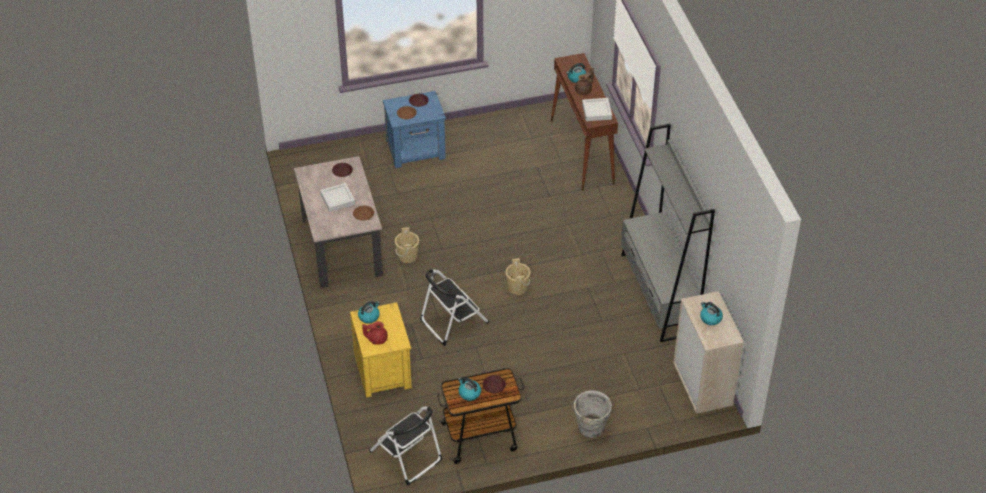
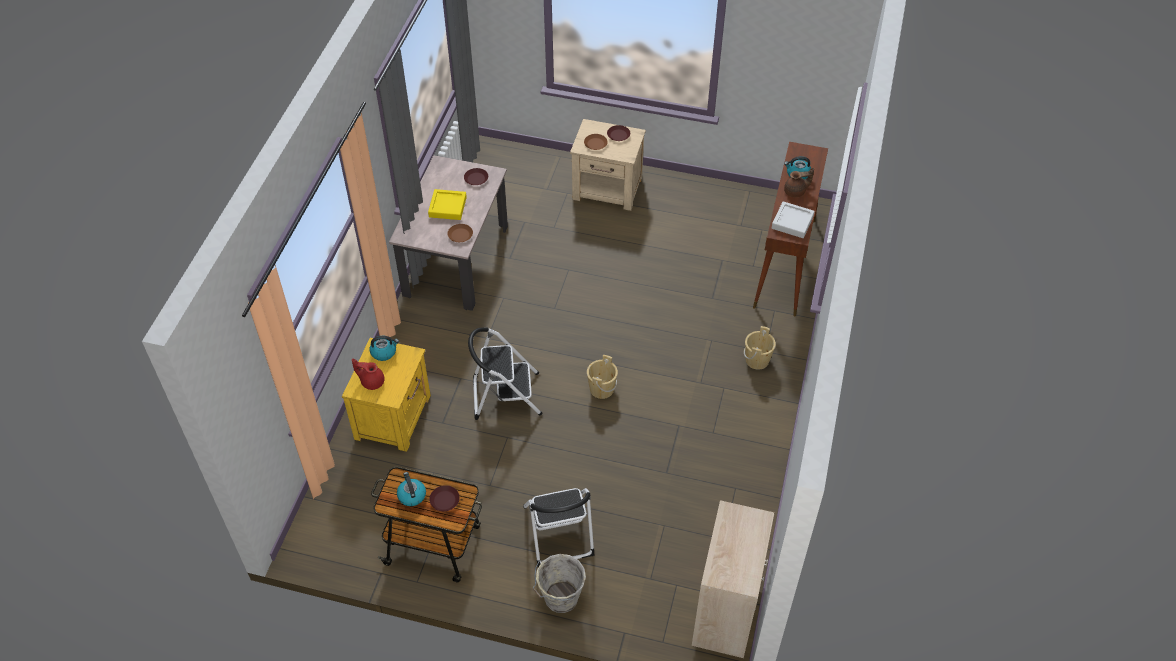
camera: 30 degrees right, 5 degrees up
grey tray [320,183,355,212] -> yellow tray [428,189,467,220]
step ladder [369,407,443,486] -> step ladder moved to [523,488,594,567]
blue nightstand [383,91,446,168] -> beige nightstand [570,119,646,211]
beige bucket [395,227,419,263] -> beige bucket moved to [744,326,776,370]
grey bookcase [621,124,715,342] -> none
kettle [700,302,723,325] -> none

